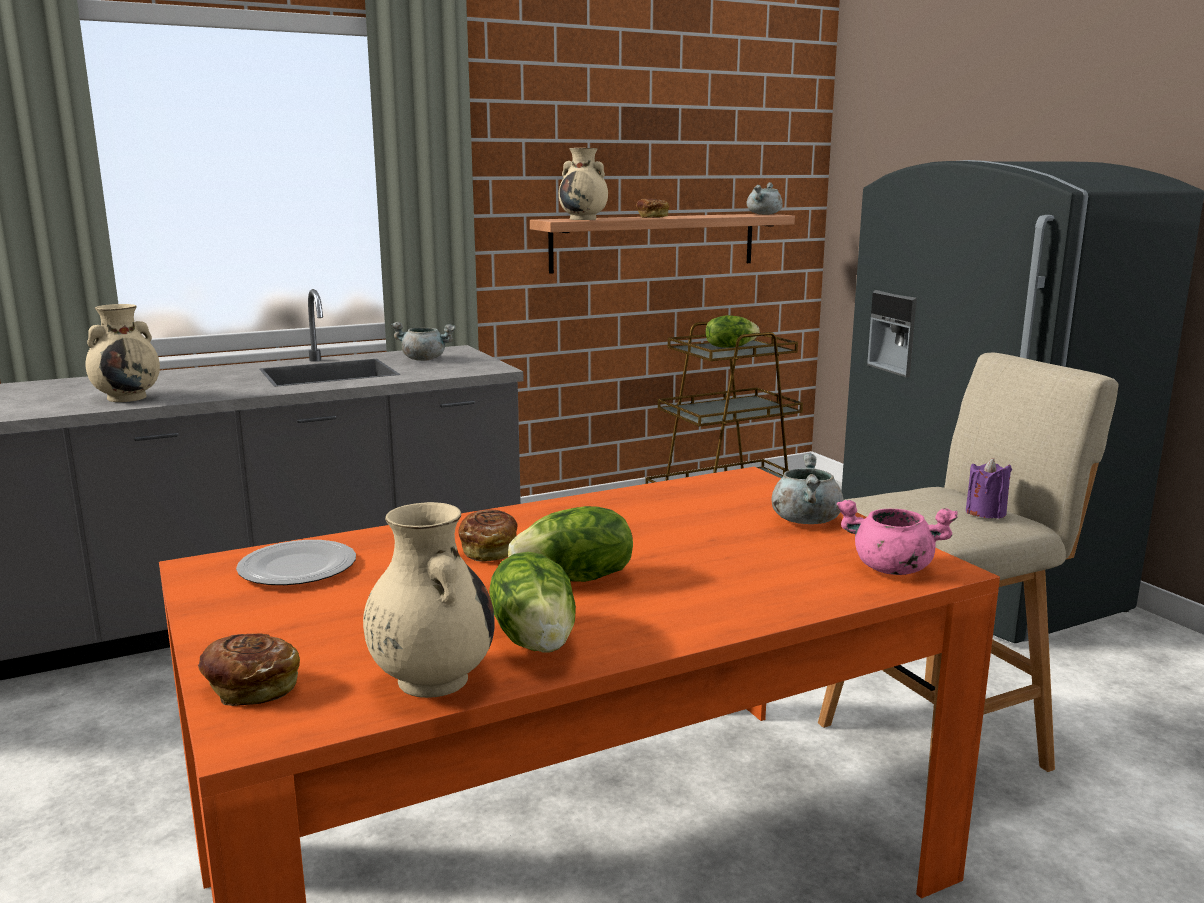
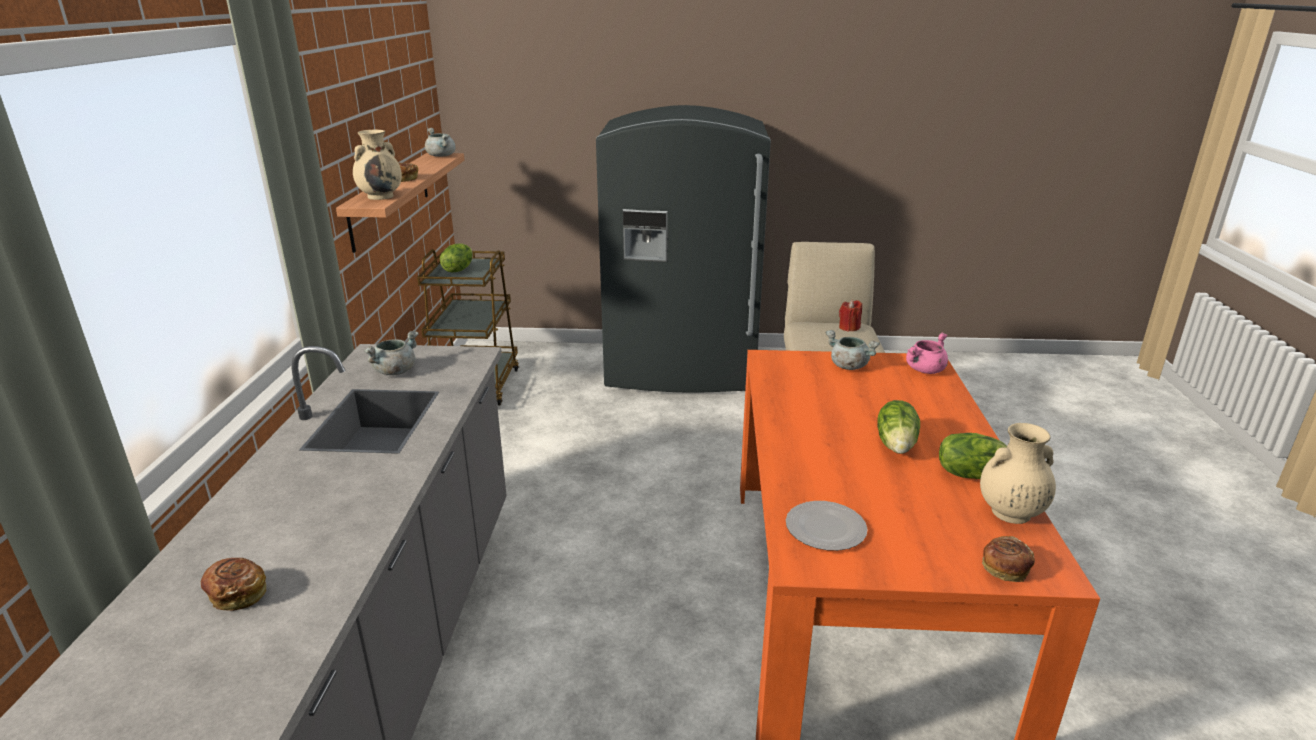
camera: 60 degrees left, 10 degrees up
beige vase [86,304,160,402] -> none
bread [458,510,518,562] -> bread moved to [200,558,266,611]
purple candle [966,458,1012,519] -> red candle [839,300,862,332]

